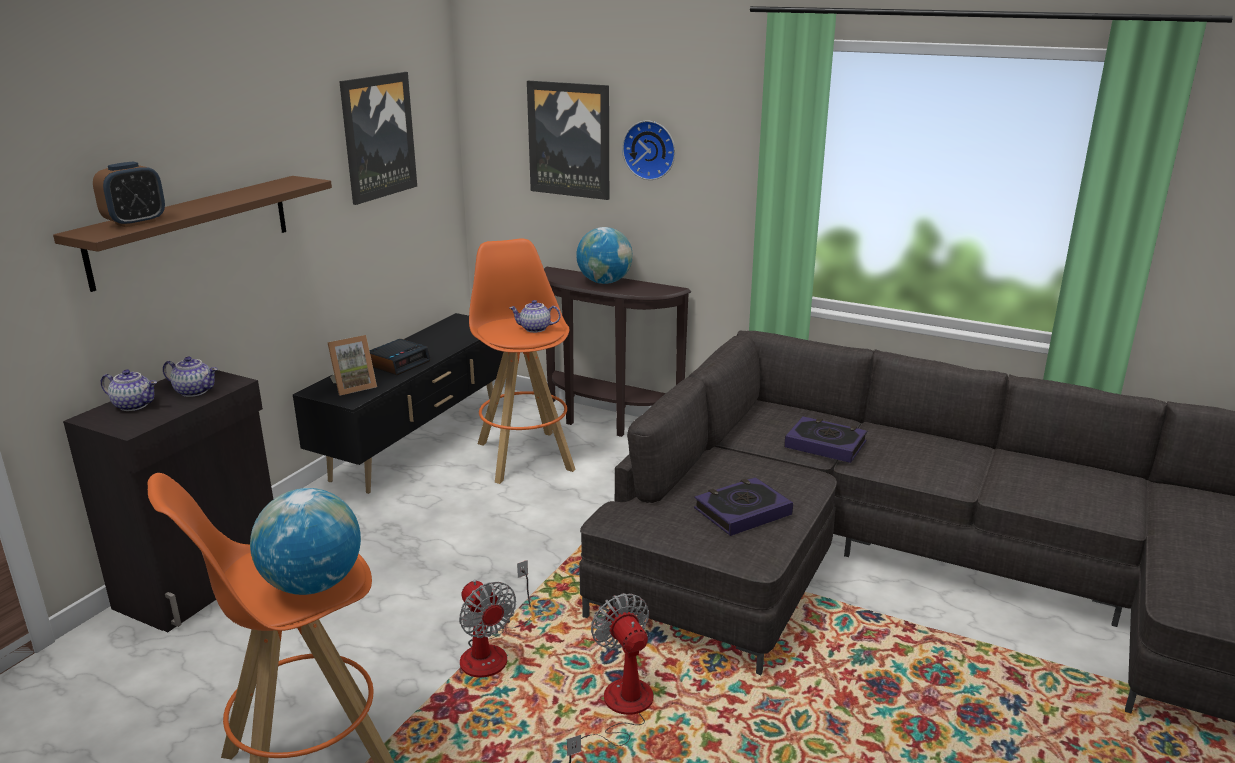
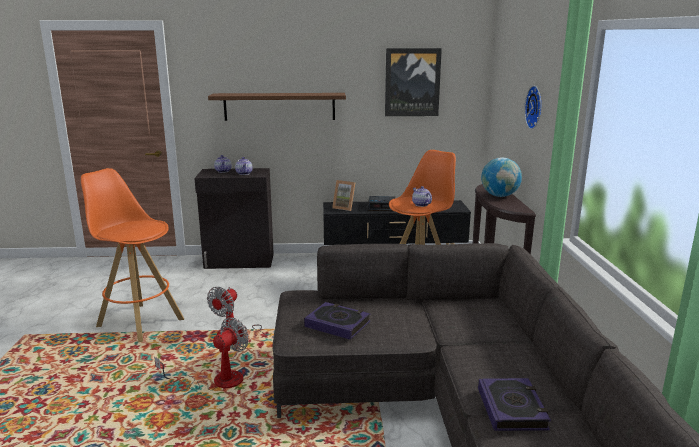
camera: 60 degrees right, 5 degrees down
alarm clock [93,162,165,227] -> none
globe [250,488,361,595] -> none
picture [527,81,609,200] -> none
book [784,417,867,463] -> book moved to [478,378,551,431]

